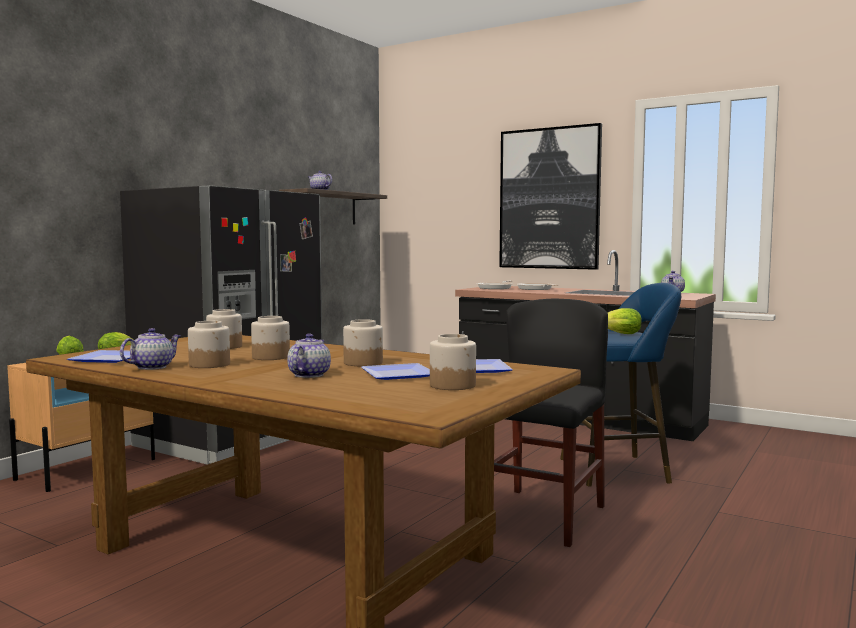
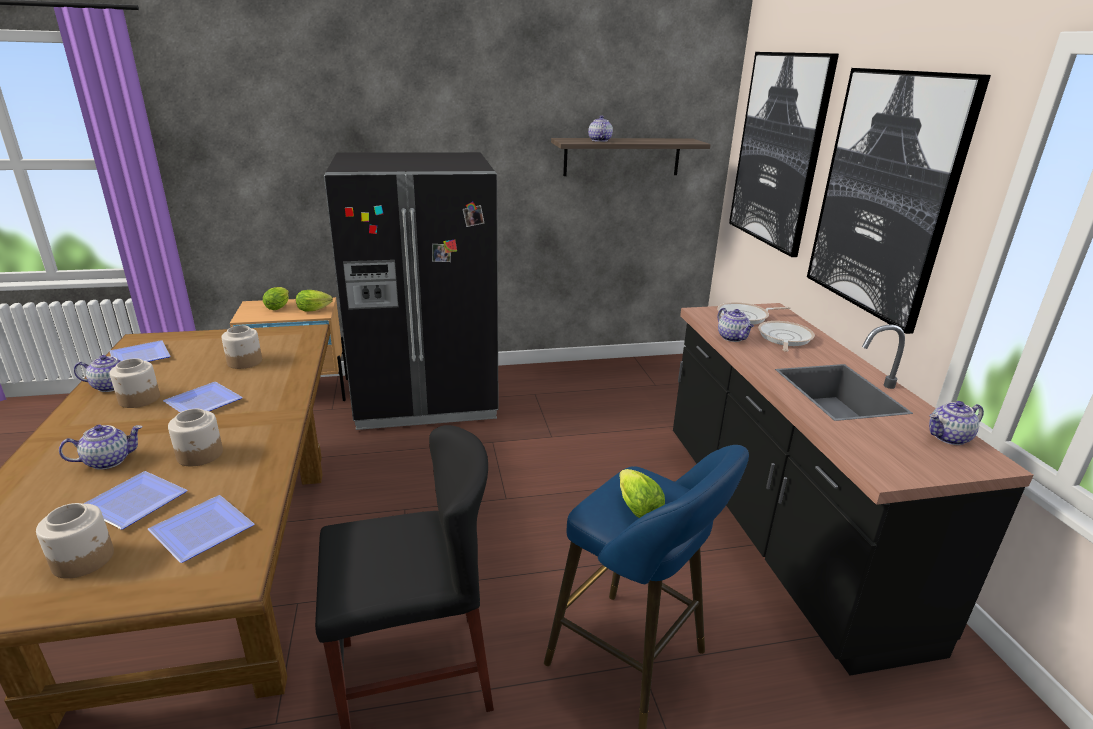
camera: 45 degrees right, 20 degrees up
jar [251,316,290,360] -> plate [163,382,243,412]
none -> teapot [718,308,754,342]
none -> picture [729,52,839,257]

